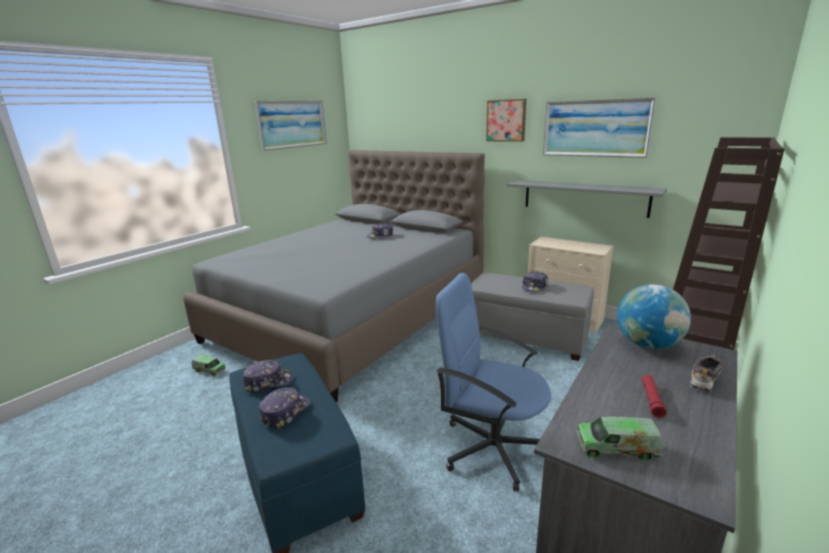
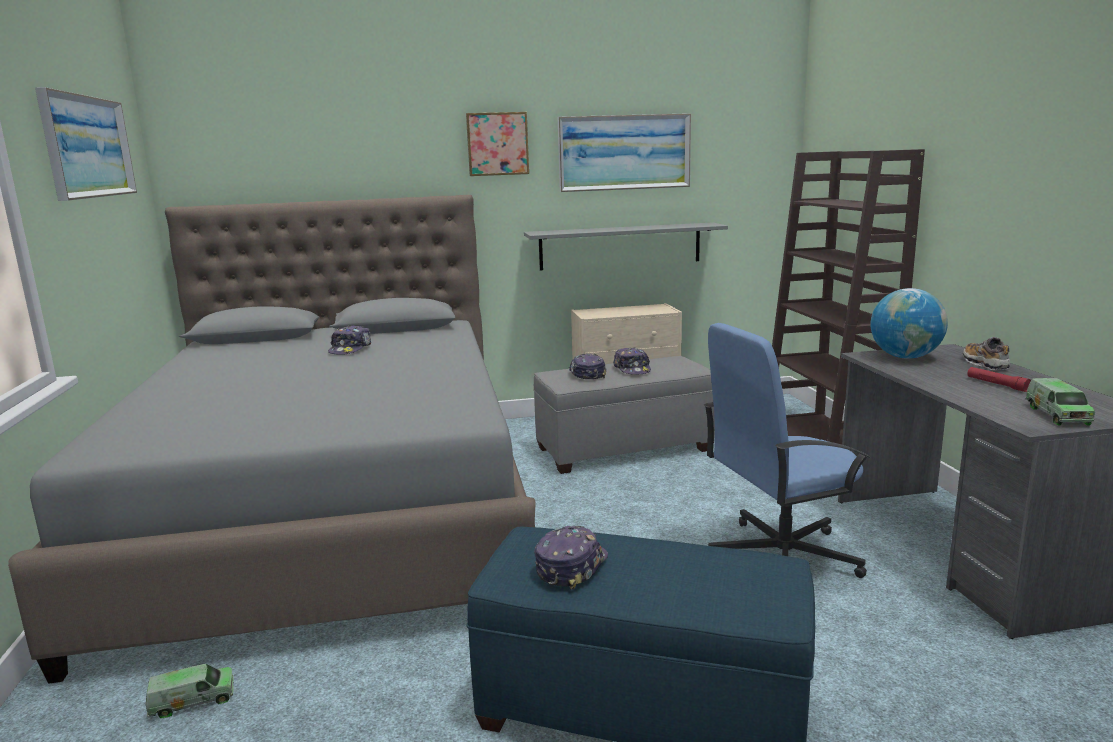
camera: 45 degrees left, 5 degrees down
cap [259,387,310,430] -> cap moved to [569,354,606,379]
toy truck [577,416,663,460] -> toy truck turned 45 degrees counterclockwise [1025,378,1095,426]

